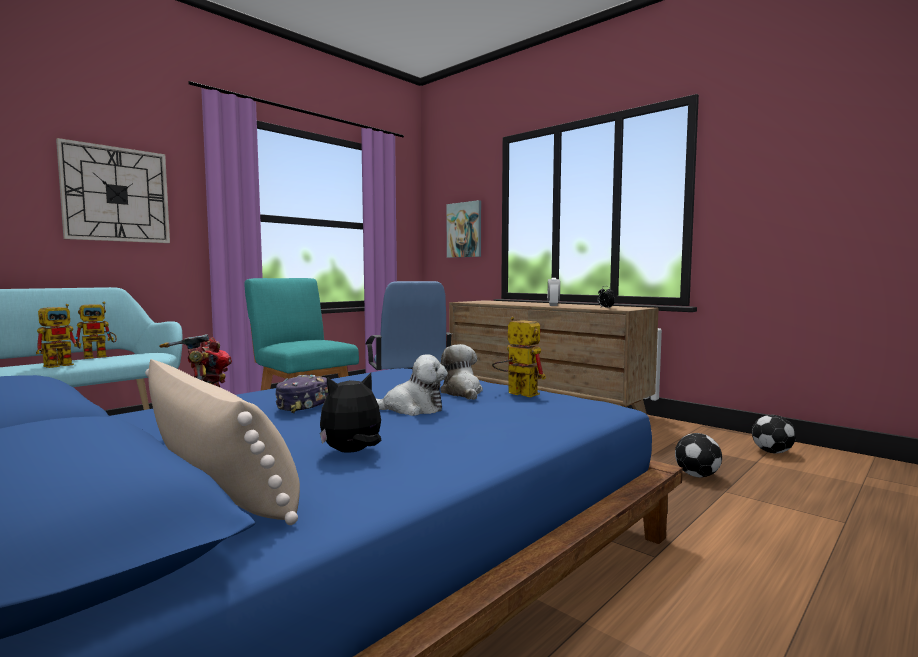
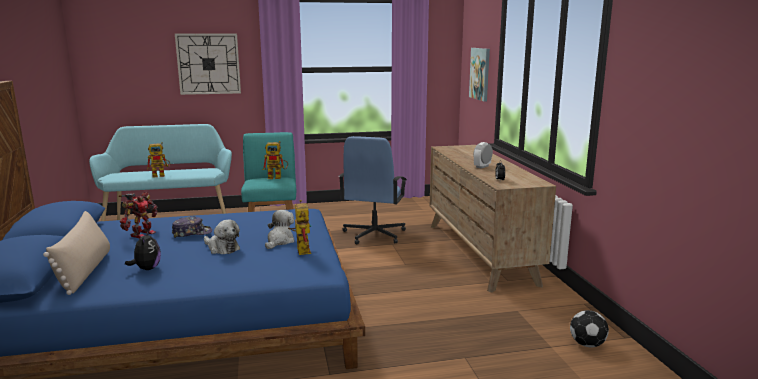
camera: 35 degrees right, 10 degrees up
toy robot [76,302,117,359] -> toy robot moved to [263,141,288,179]
plush toy [320,373,382,453] -> plush toy turned 75 degrees clockwise [125,230,161,270]
football [675,433,722,477] -> none

